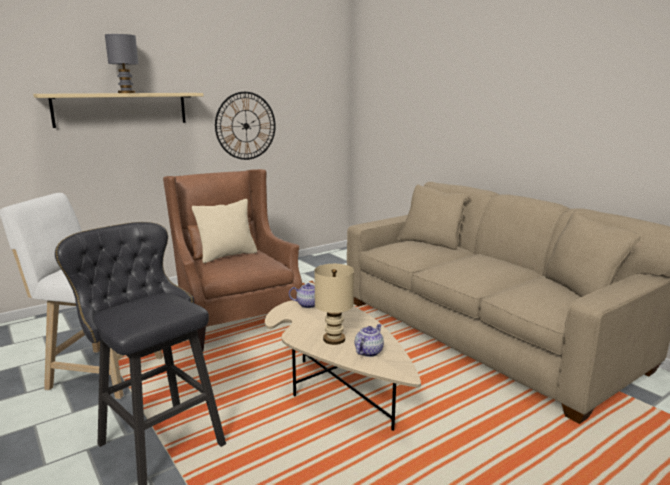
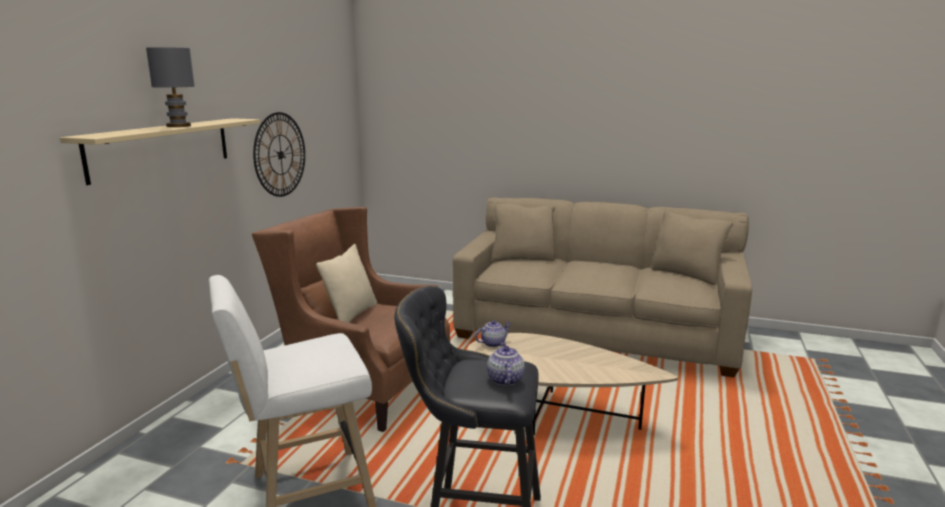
camera: 35 degrees left, 0 degrees up
beige table lamp [314,264,354,345] -> none
teapot [355,324,384,357] -> teapot moved to [487,342,525,386]

